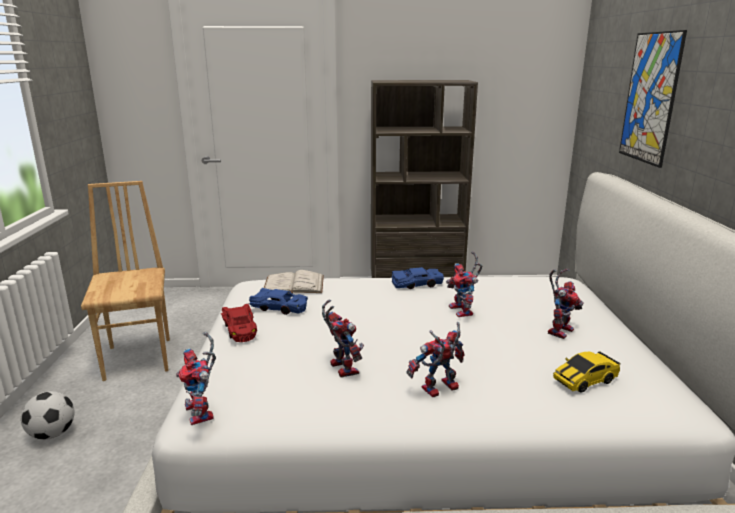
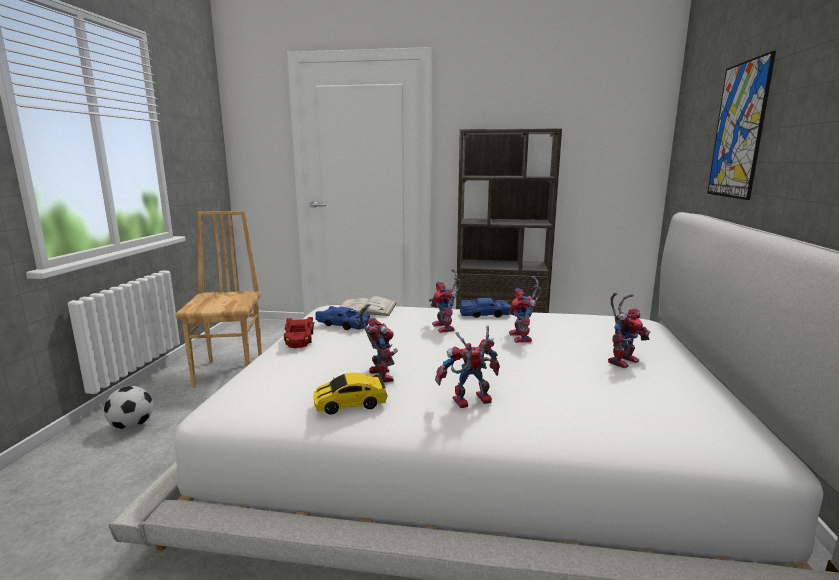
camera: 10 degrees right, 5 degrees down
toy robot [176,332,216,425] -> toy robot moved to [429,269,461,333]
toy car [553,351,621,393] -> toy car moved to [314,373,388,415]

